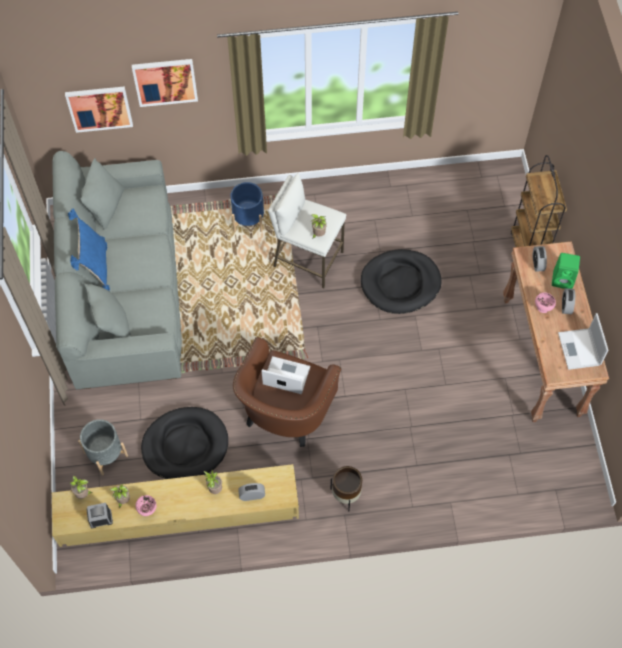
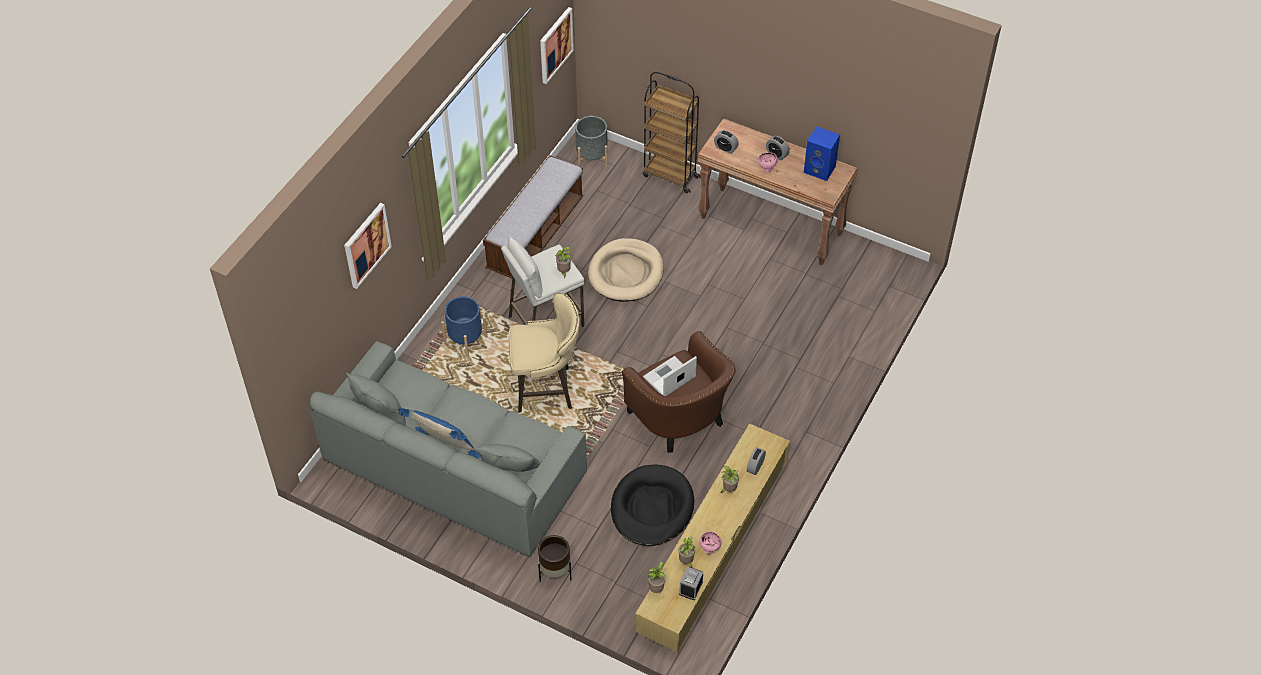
camera: 55 degrees left, 10 degrees down
picture [65,86,133,133] -> picture moved to [540,7,574,84]
grey planter [78,419,128,476] -> grey planter moved to [575,116,608,168]
brown planter [330,466,362,511] -> brown planter moved to [538,535,572,582]
black dog bed [361,249,442,314] -> beige dog bed [588,238,664,302]
green speaker [552,253,580,289] -> none
laptop [558,313,609,370] -> blue speaker [804,126,840,181]
none -> bench [483,155,583,278]
none -> beige stool [509,293,580,412]

